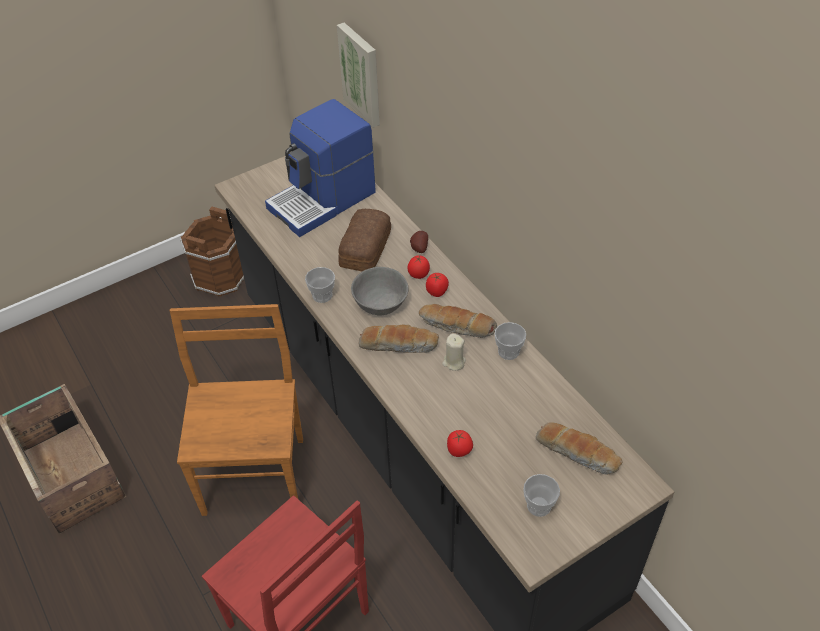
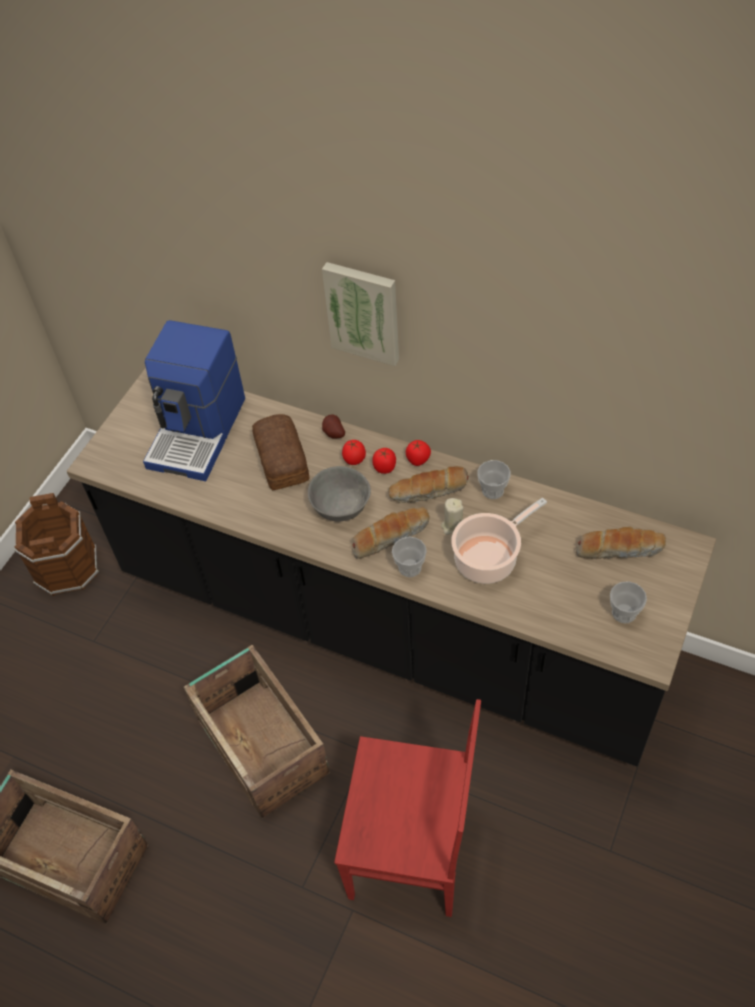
camera: 30 degrees left, 5 degrees up
brown chair [170,304,303,516] -> crate [183,645,330,818]
cup [305,267,335,303] -> cup moved to [392,537,427,577]
picture [337,23,380,128] -> picture moved to [322,262,399,366]
tomato [447,430,473,457] -> tomato moved to [406,440,431,466]
none -> cooking pot [451,497,547,584]

